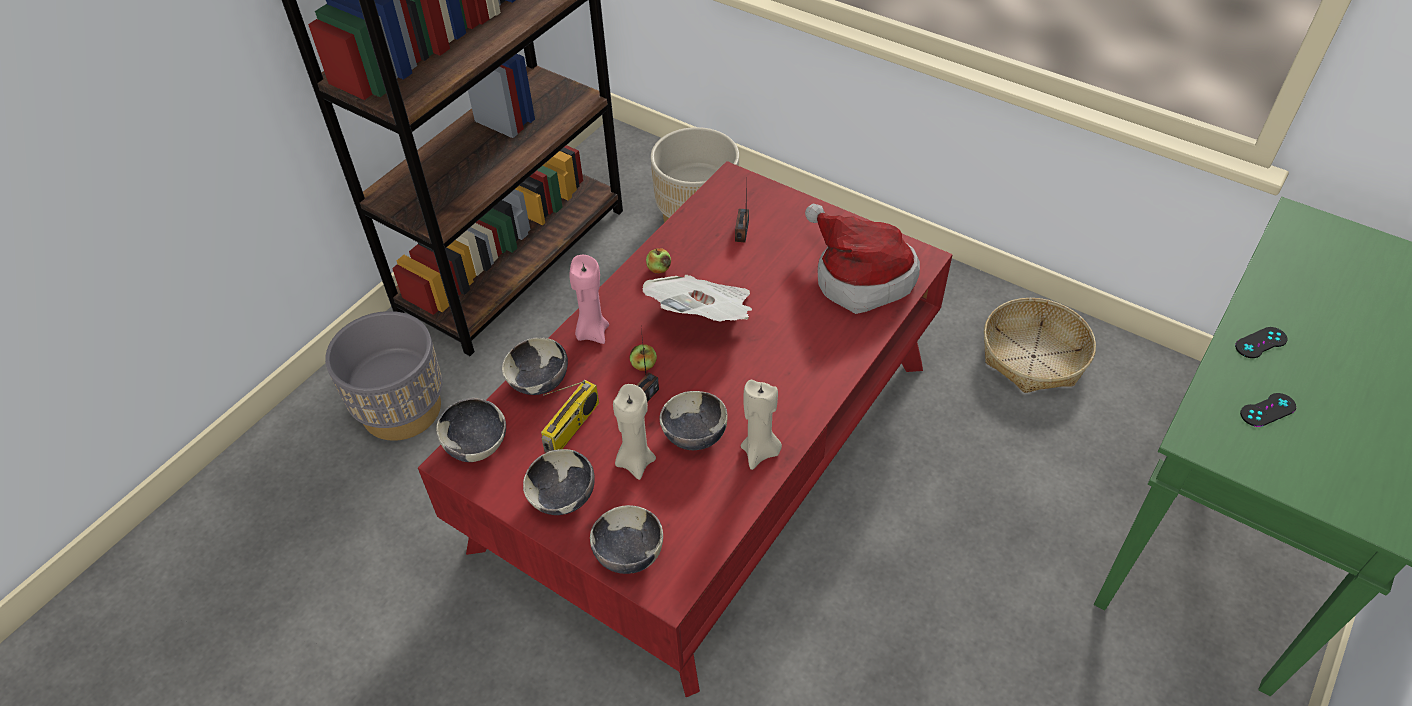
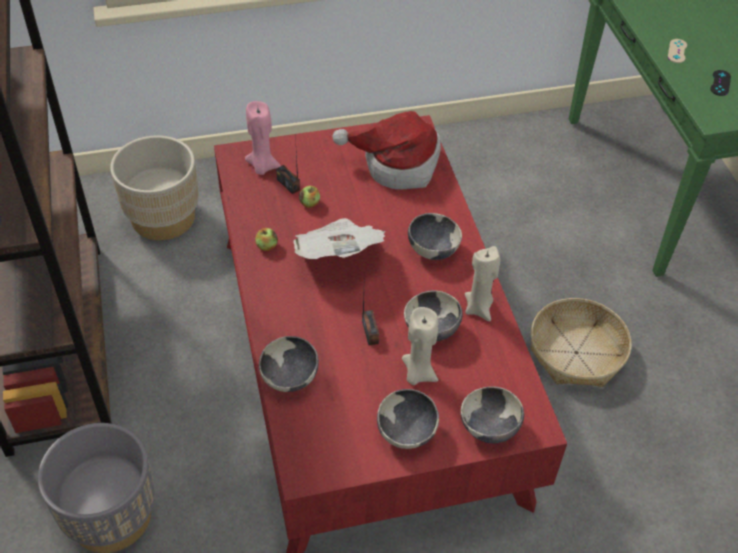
camera: 50 degrees left, 0 degrees up
bowl [436,398,506,462] -> bowl moved to [408,213,462,260]
radio [541,380,599,453] -> none
pink candle [569,255,609,344] -> pink candle moved to [245,101,281,175]
apple [630,344,657,371] -> apple moved to [299,186,320,208]
basket [984,298,1096,393] -> basket moved to [530,298,632,387]
black game controller [1235,327,1288,358] -> beige game controller [668,39,687,63]

